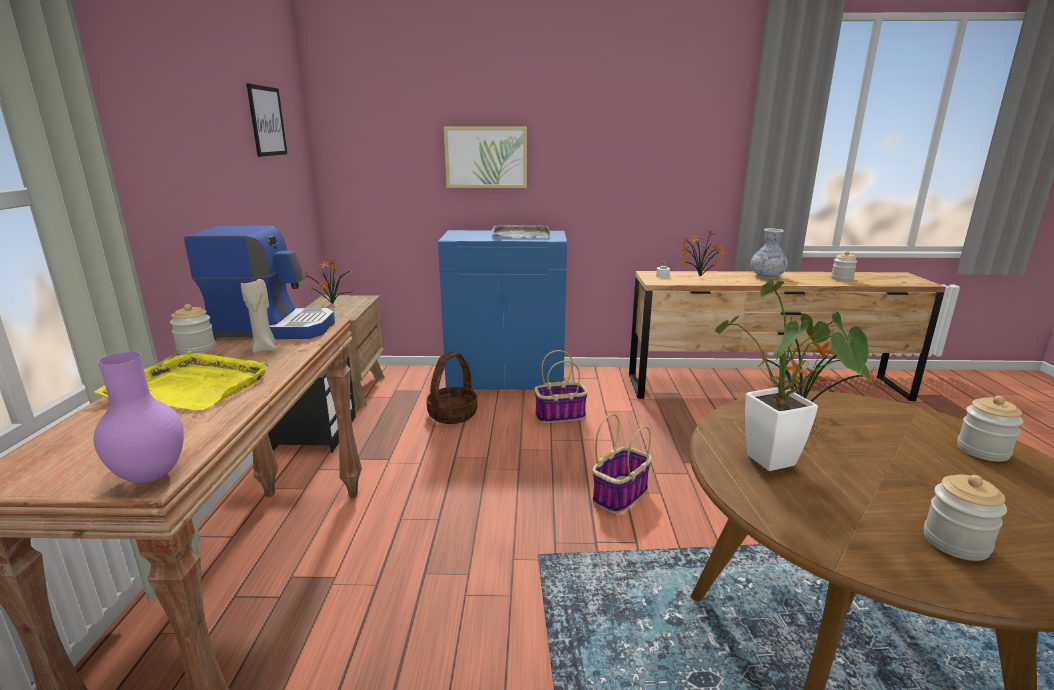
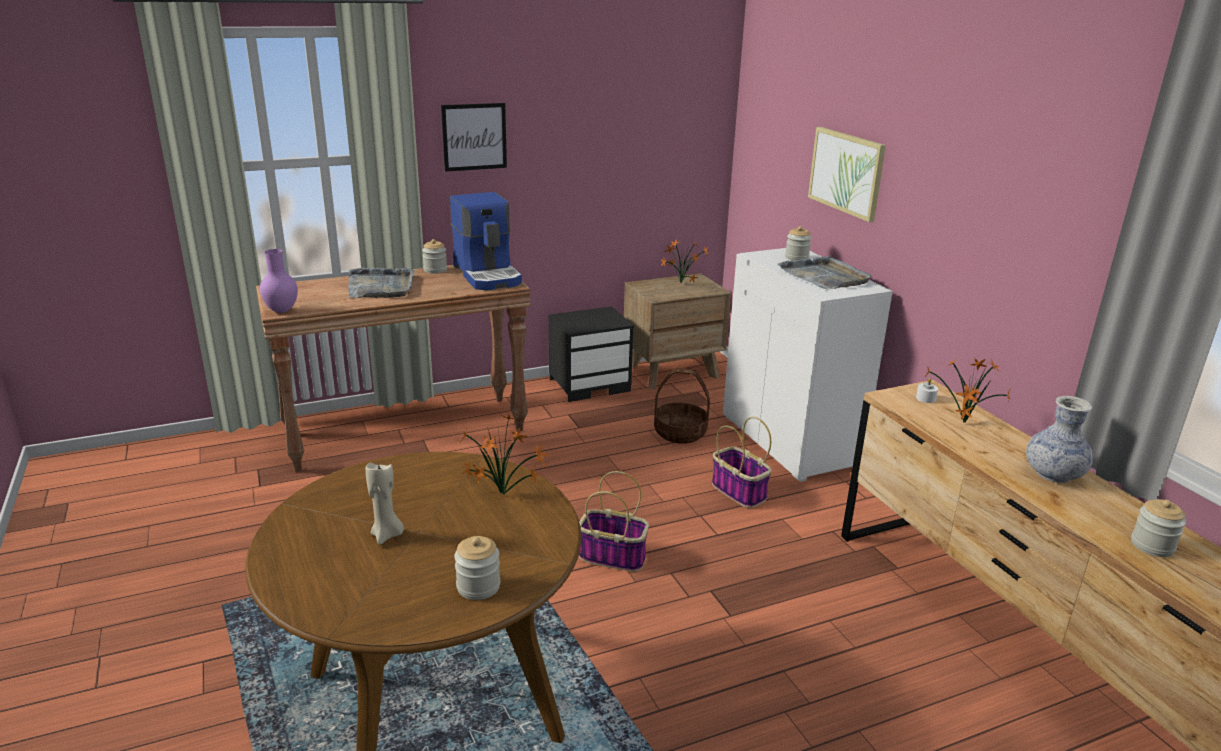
camera: 65 degrees right, 5 degrees up
yellow tray [95,351,269,410] -> grey tray [348,268,414,298]
beige candle [241,279,277,353] -> beige candle moved to [365,461,404,545]
picture [247,84,287,157] -> picture moved to [441,103,507,172]
blue cabinet [438,230,567,390] -> white cabinet [723,248,893,482]
potted plant [715,280,873,471] -> none
jar [924,475,1007,561] -> jar moved to [785,226,812,261]

